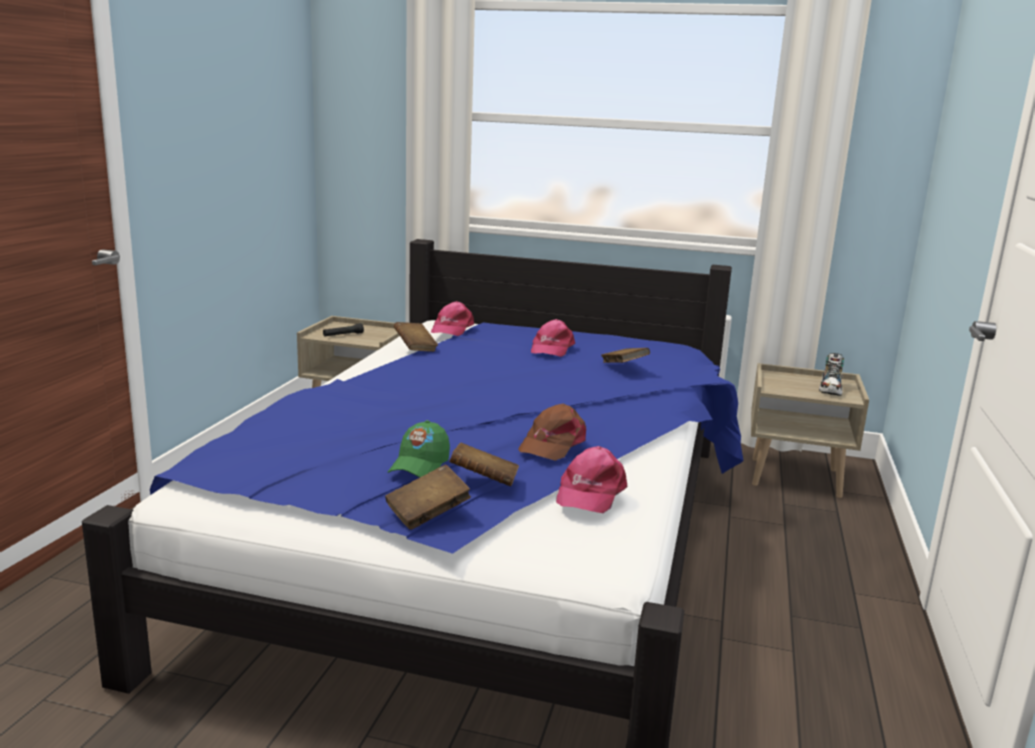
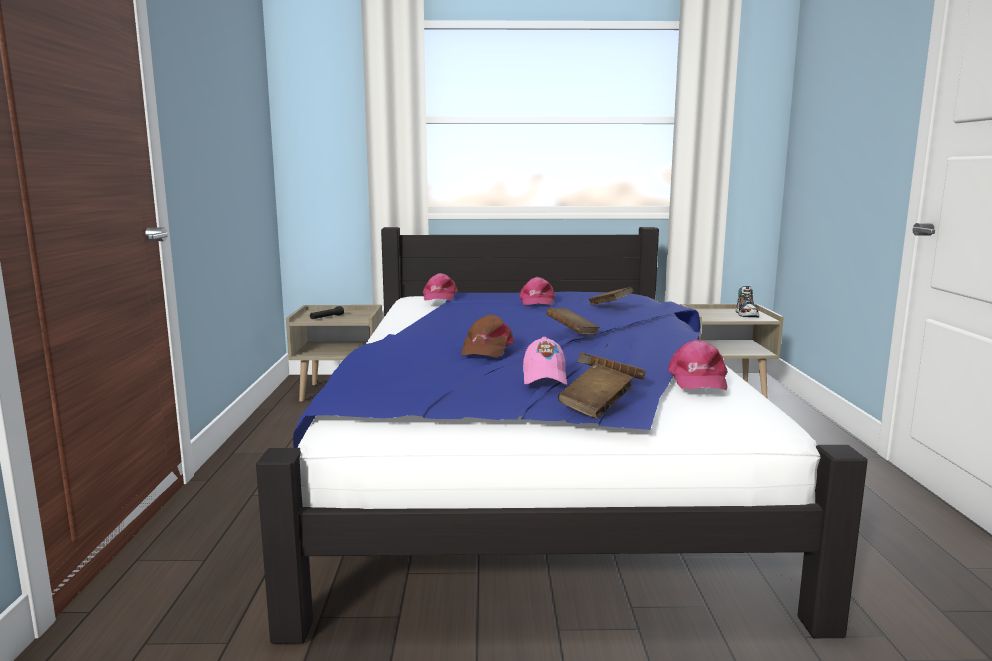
camera: 15 degrees left, 5 degrees down
green cap [387,420,450,478] -> pink cap [523,337,567,385]
brown book [394,322,438,352] -> brown book moved to [546,308,600,335]
brown cap [518,404,586,461] -> brown cap moved to [461,314,514,358]

